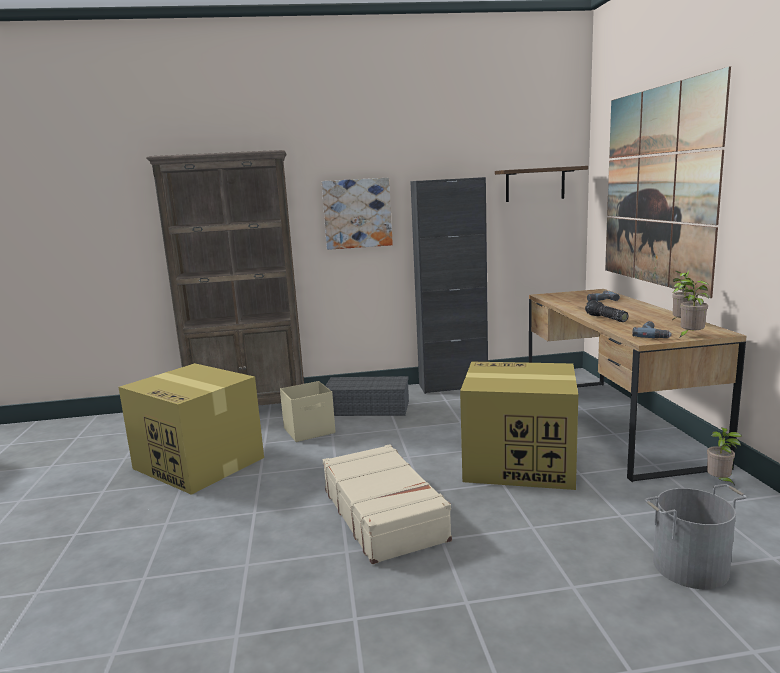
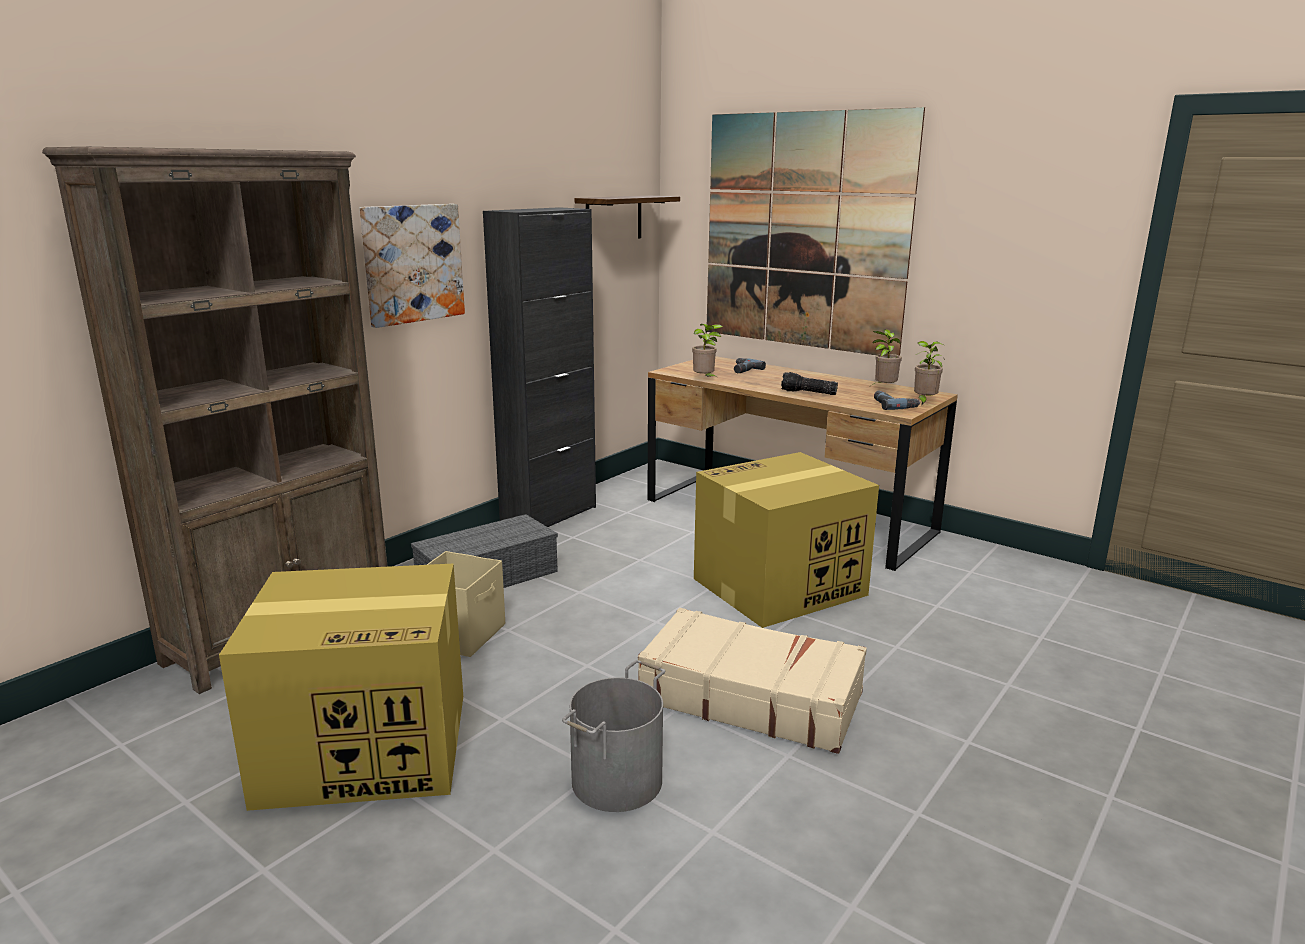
camera: 45 degrees left, 5 degrees up
grey bucket [645,484,747,589] -> grey bucket moved to [562,660,665,812]
potted plant [707,428,742,485] -> potted plant moved to [692,324,723,376]

